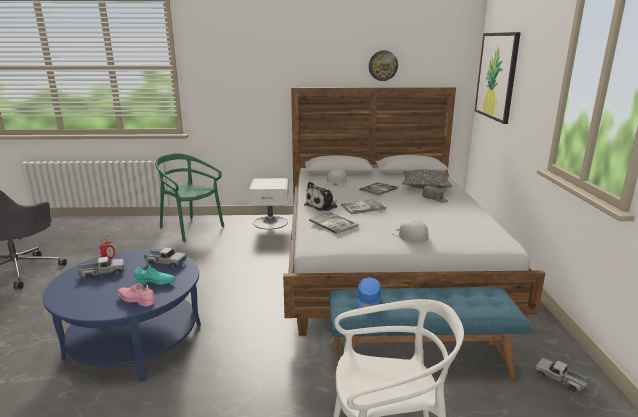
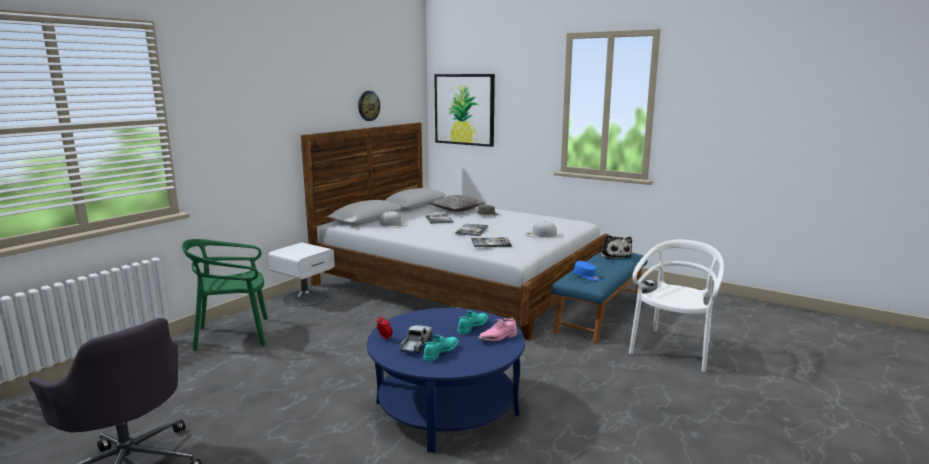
camera: 55 degrees left, 5 degrees down
toy truck [144,248,187,268] -> none
plush toy [304,181,337,211] -> plush toy moved to [600,235,632,259]
none -> turquoise shoe [423,334,459,361]

